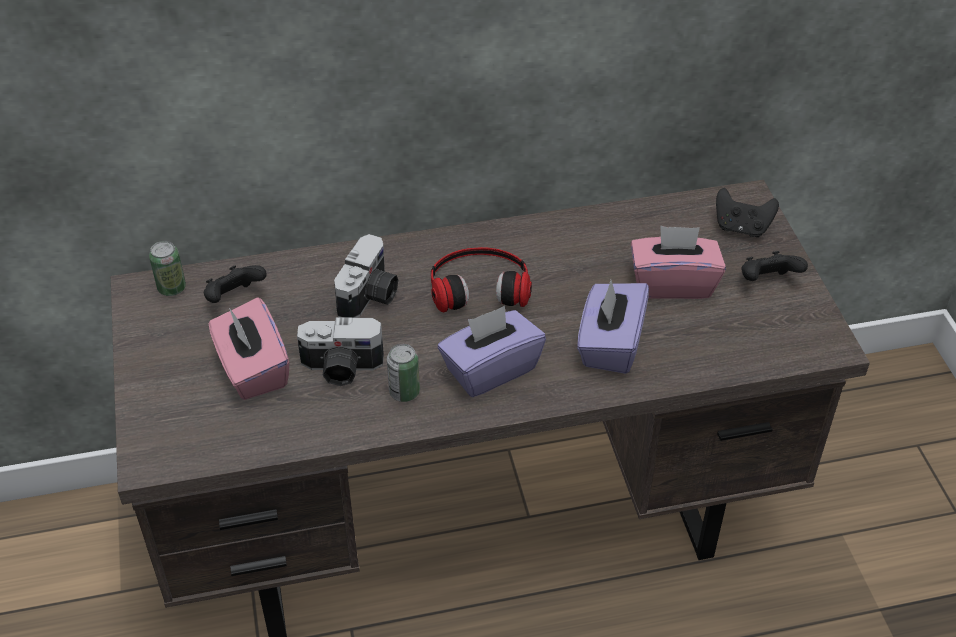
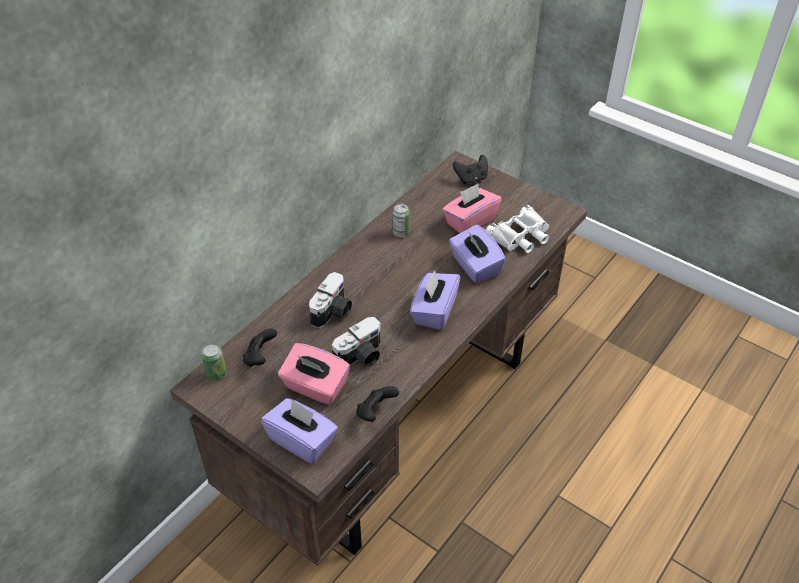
camera: 40 degrees left, 0 degrees up
camera [334,234,398,318] -> camera turned 45 degrees clockwise [309,272,352,328]
can [387,344,420,402] -> can moved to [392,204,410,237]
headphones [431,247,532,312] -> none
black game controller [741,251,808,281] -> black game controller moved to [356,386,399,422]
none -> purple tissue box [261,398,338,464]
none -> white binoculars [486,205,549,253]

